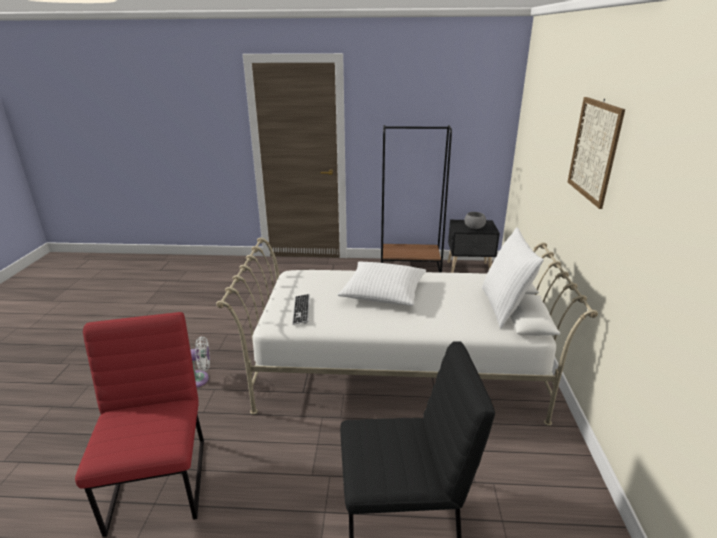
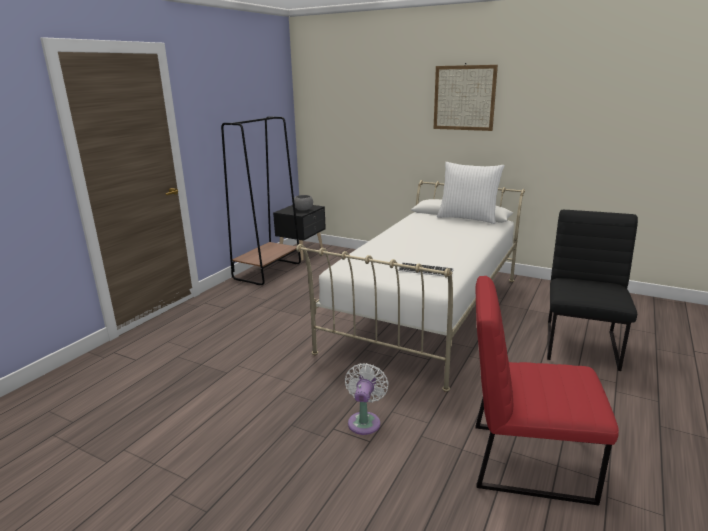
camera: 65 degrees left, 5 degrees down
white pillow [338,261,426,306] -> none

